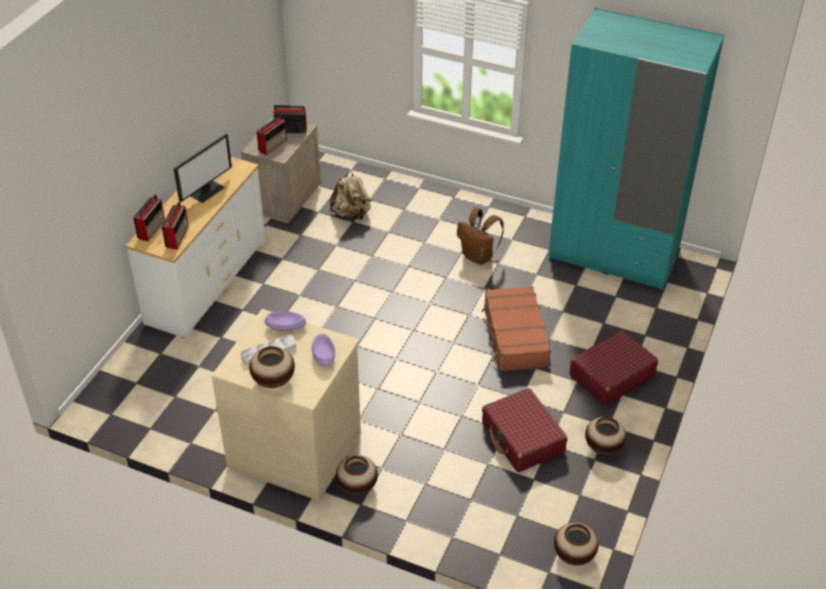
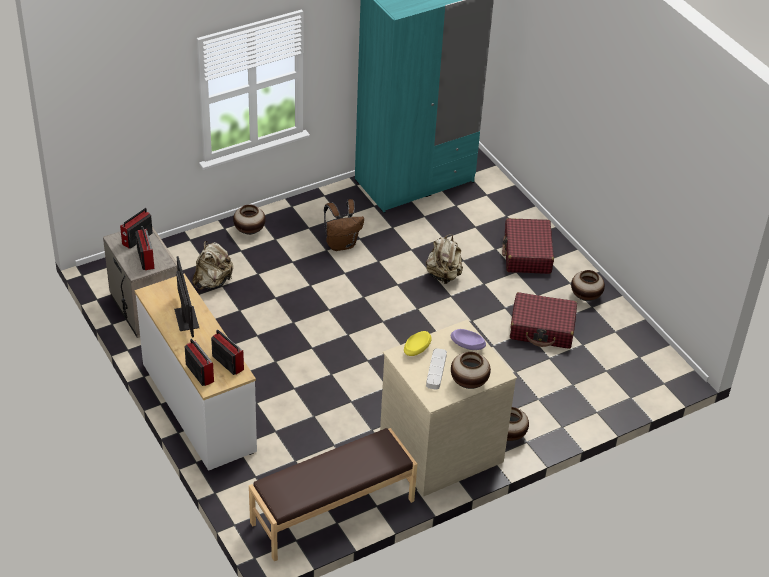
camera: 55 degrees left, 0 degrees up
purple bowl [265,311,306,331] -> yellow bowl [404,331,432,356]
brown suitcase [481,286,551,371] -> beige backpack [426,234,463,284]
vase [554,523,599,566] -> vase moved to [233,205,266,235]
none -> brown bench [249,428,417,561]

